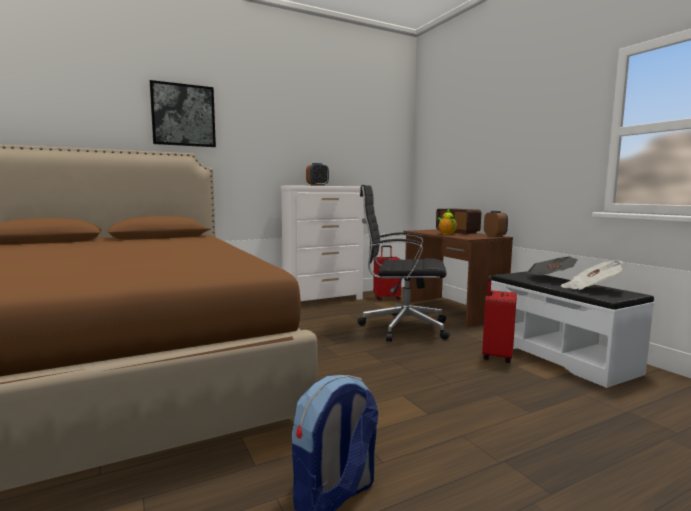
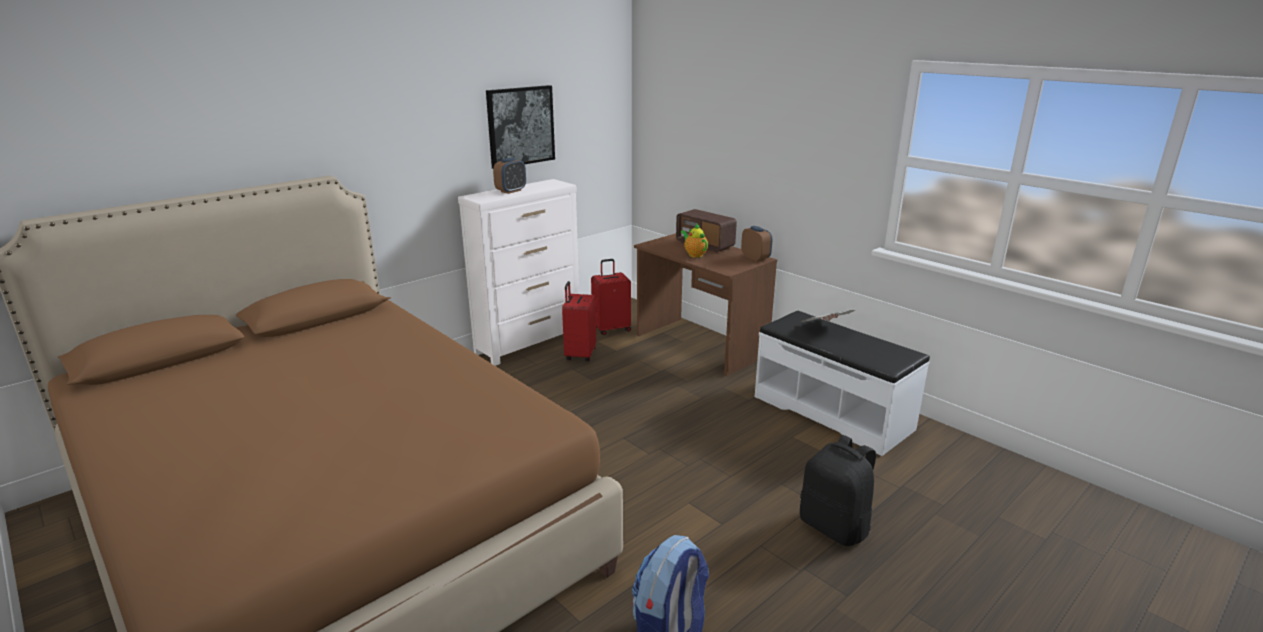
camera: 15 degrees left, 15 degrees up
picture [150,80,216,147] -> picture moved to [486,85,555,169]
black office chair [357,185,450,342] -> none
red suitcase [482,275,517,363] -> red suitcase moved to [562,281,596,362]
newspaper [561,260,623,290] -> none
none -> black backpack [800,435,876,546]

